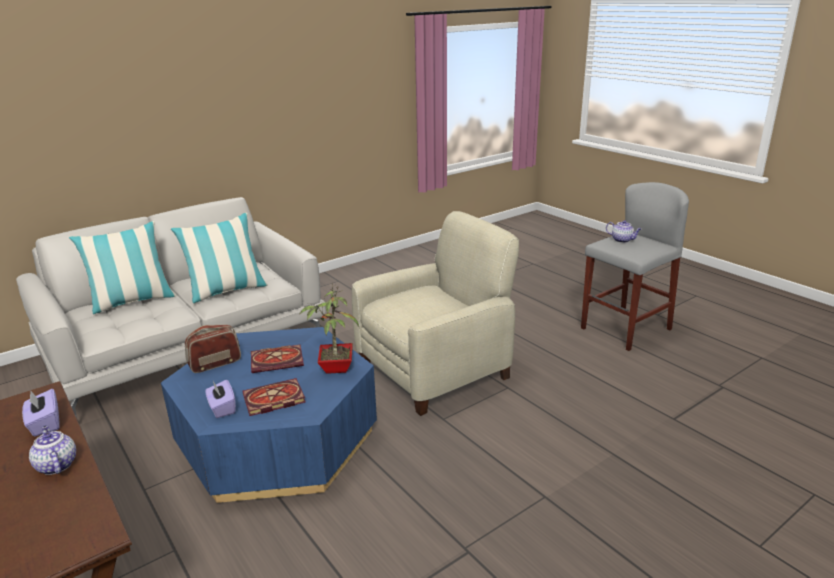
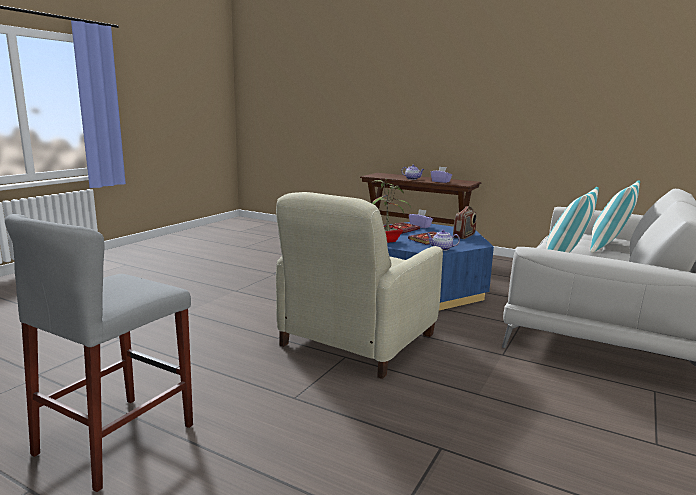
camera: 155 degrees right, 10 degrees down
teapot [606,220,642,243] -> teapot moved to [427,230,460,251]

